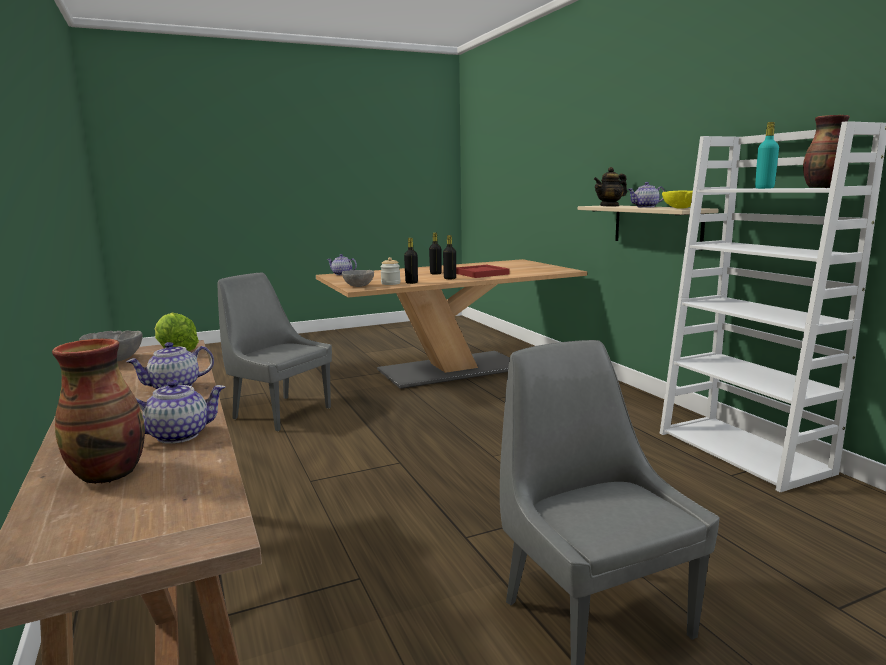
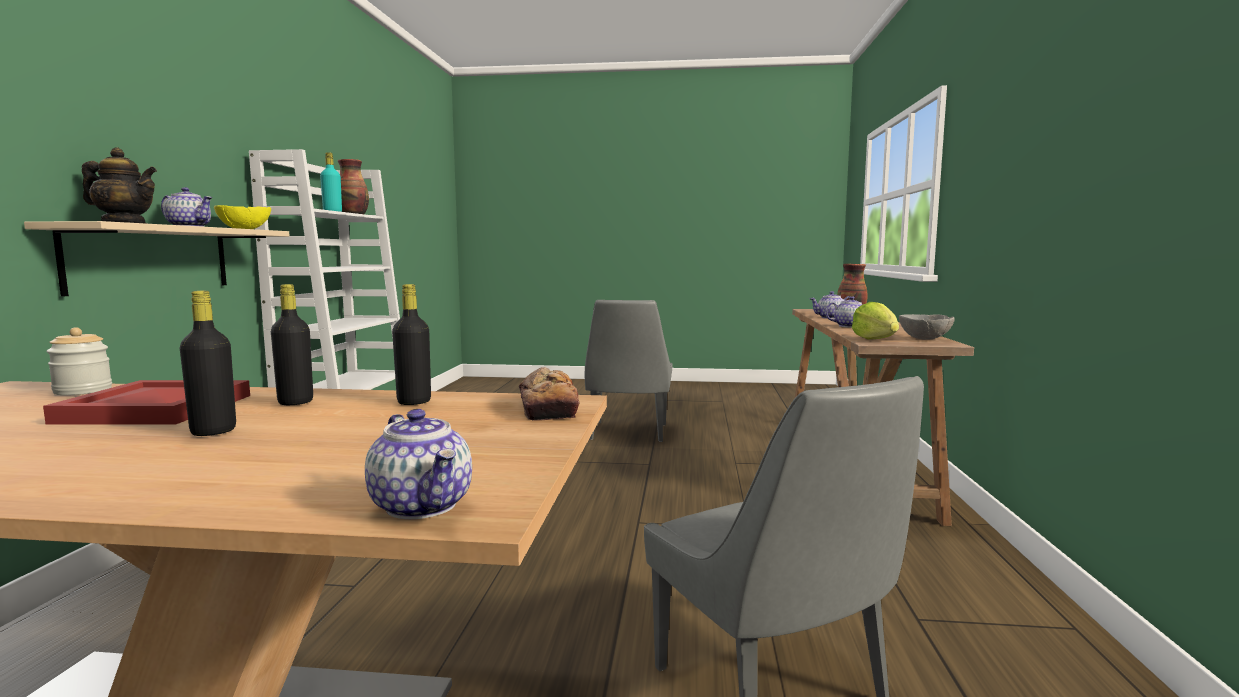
camera: 150 degrees left, 5 degrees down
grey bowl [342,270,374,287] -> bread [519,367,580,421]
jar [380,257,400,285] -> jar moved to [46,327,112,395]

